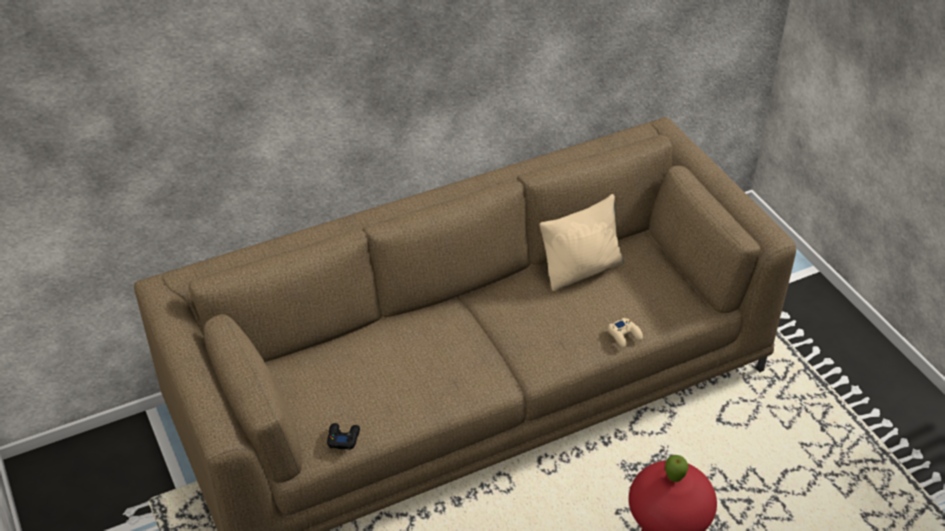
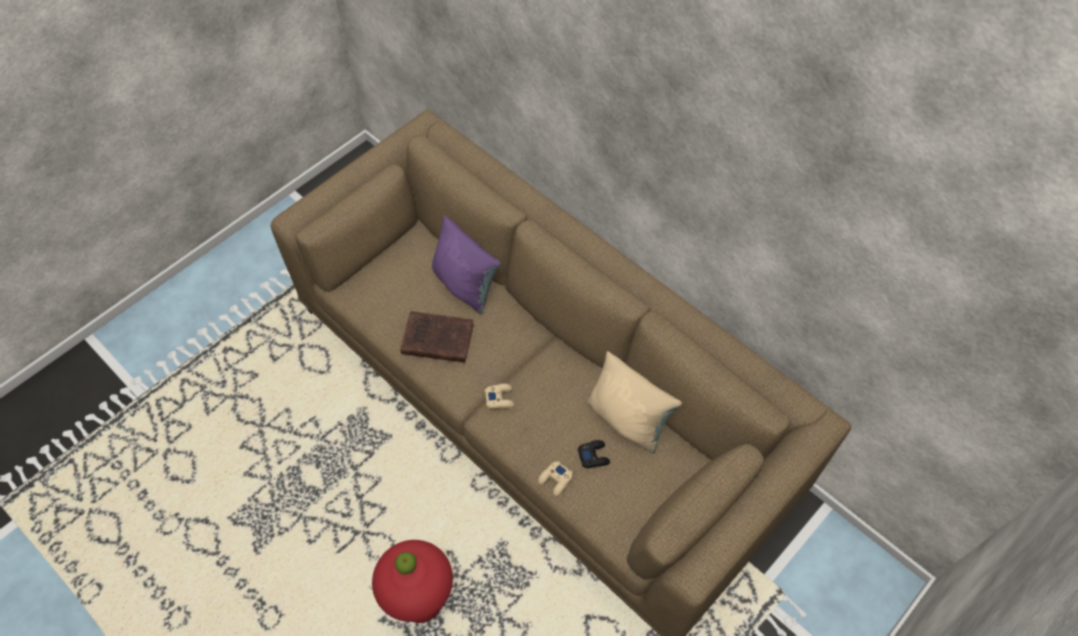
camera: 70 degrees right, 15 degrees up
black game controller [327,423,360,450] -> black game controller moved to [578,440,610,468]
none -> brown book [400,311,474,363]
none -> purple pillow [432,215,501,314]
none -> beige game controller [485,383,514,409]

